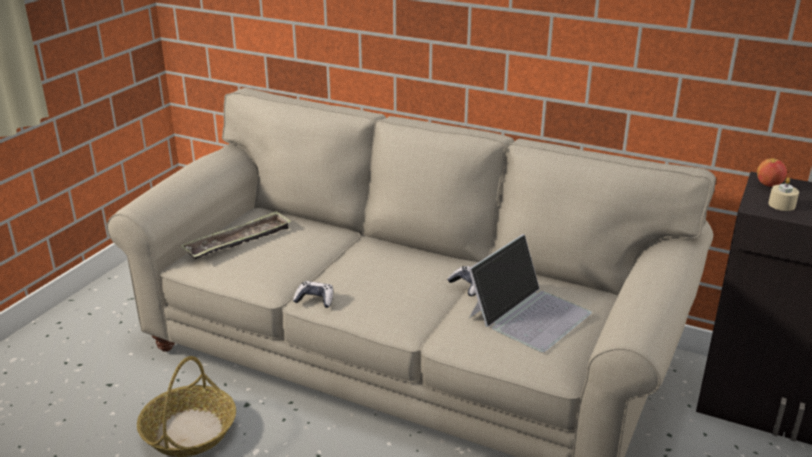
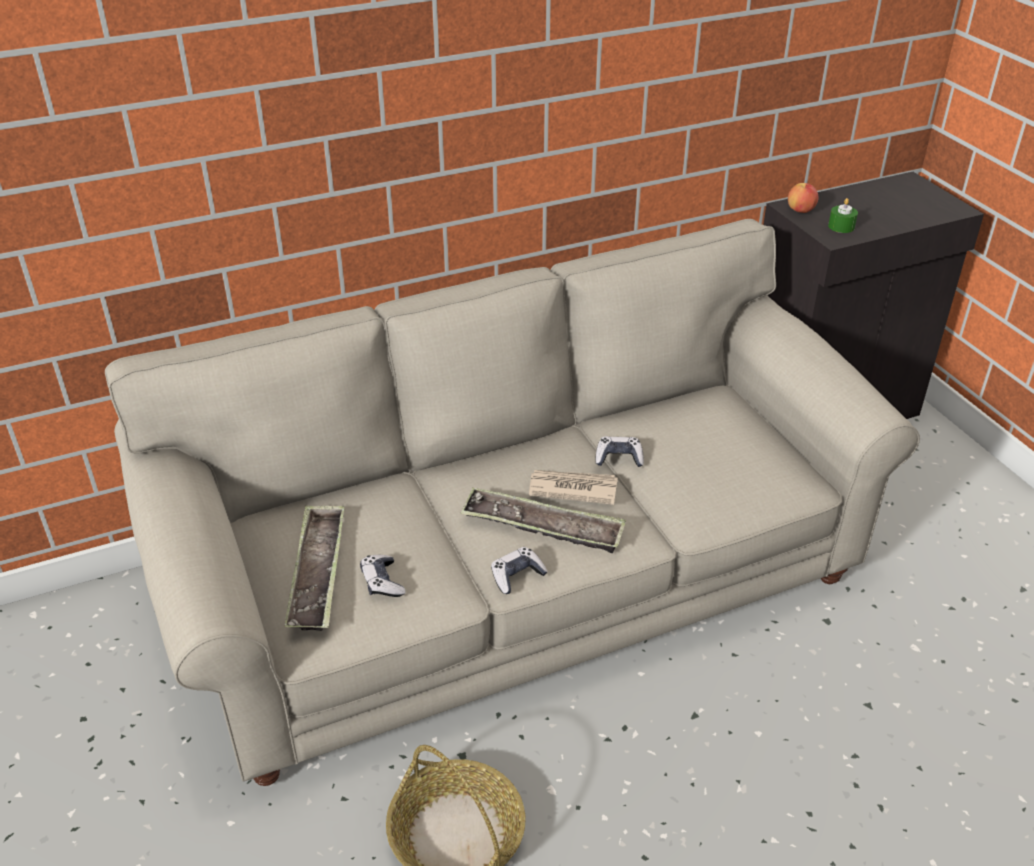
camera: 50 degrees left, 10 degrees up
laptop [469,234,592,352] -> none
beige candle [768,177,799,211] -> green candle [828,198,858,233]
none -> game controller [360,555,406,597]
none -> tray [460,488,626,553]
none -> newspaper [529,470,618,505]

